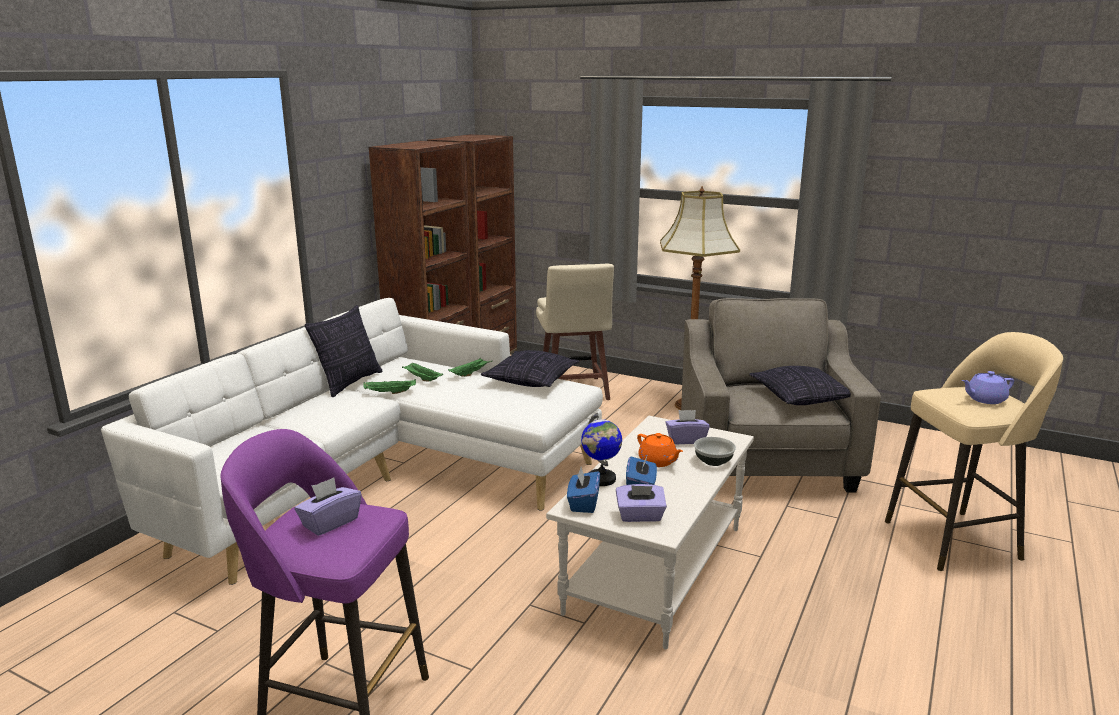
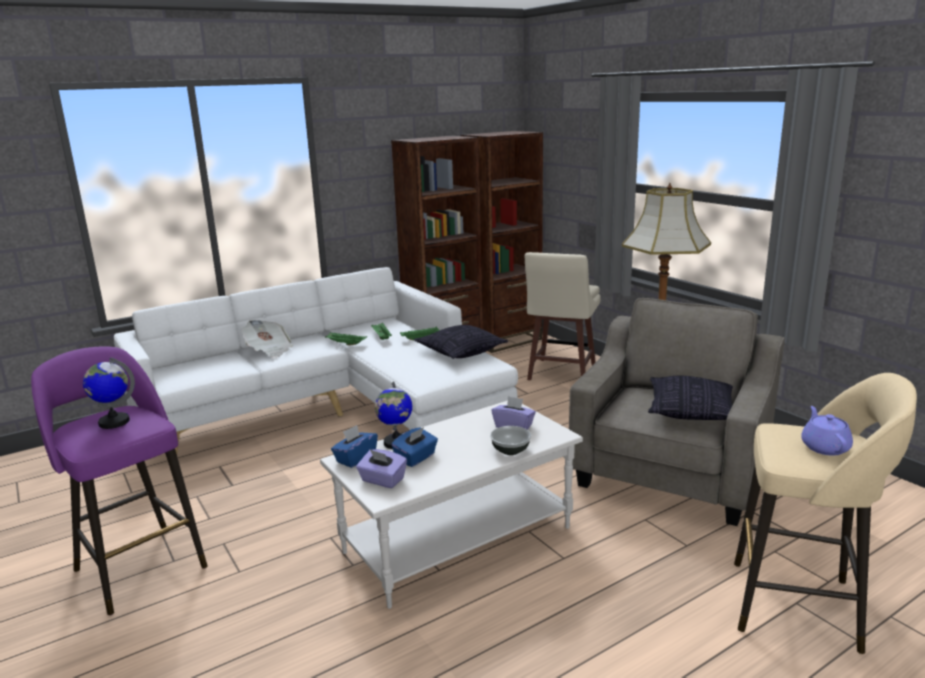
camera: 30 degrees right, 0 degrees up
purple tissue box [295,477,362,536] -> globe [83,357,135,429]
pillow [305,305,383,397] -> none
orange teapot [637,433,683,467] -> none
purple teapot [962,371,1014,404] -> purple teapot turned 75 degrees clockwise [801,406,853,455]
none -> newspaper [241,320,293,358]

